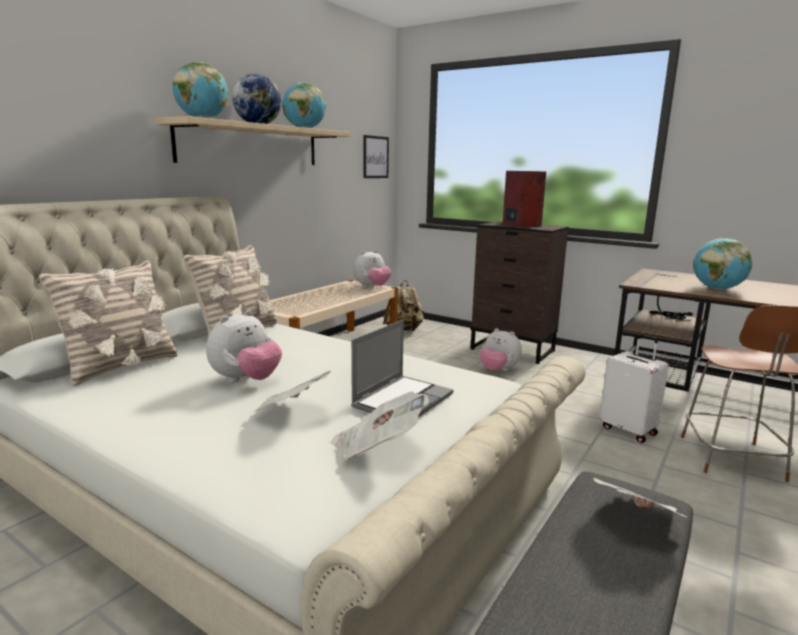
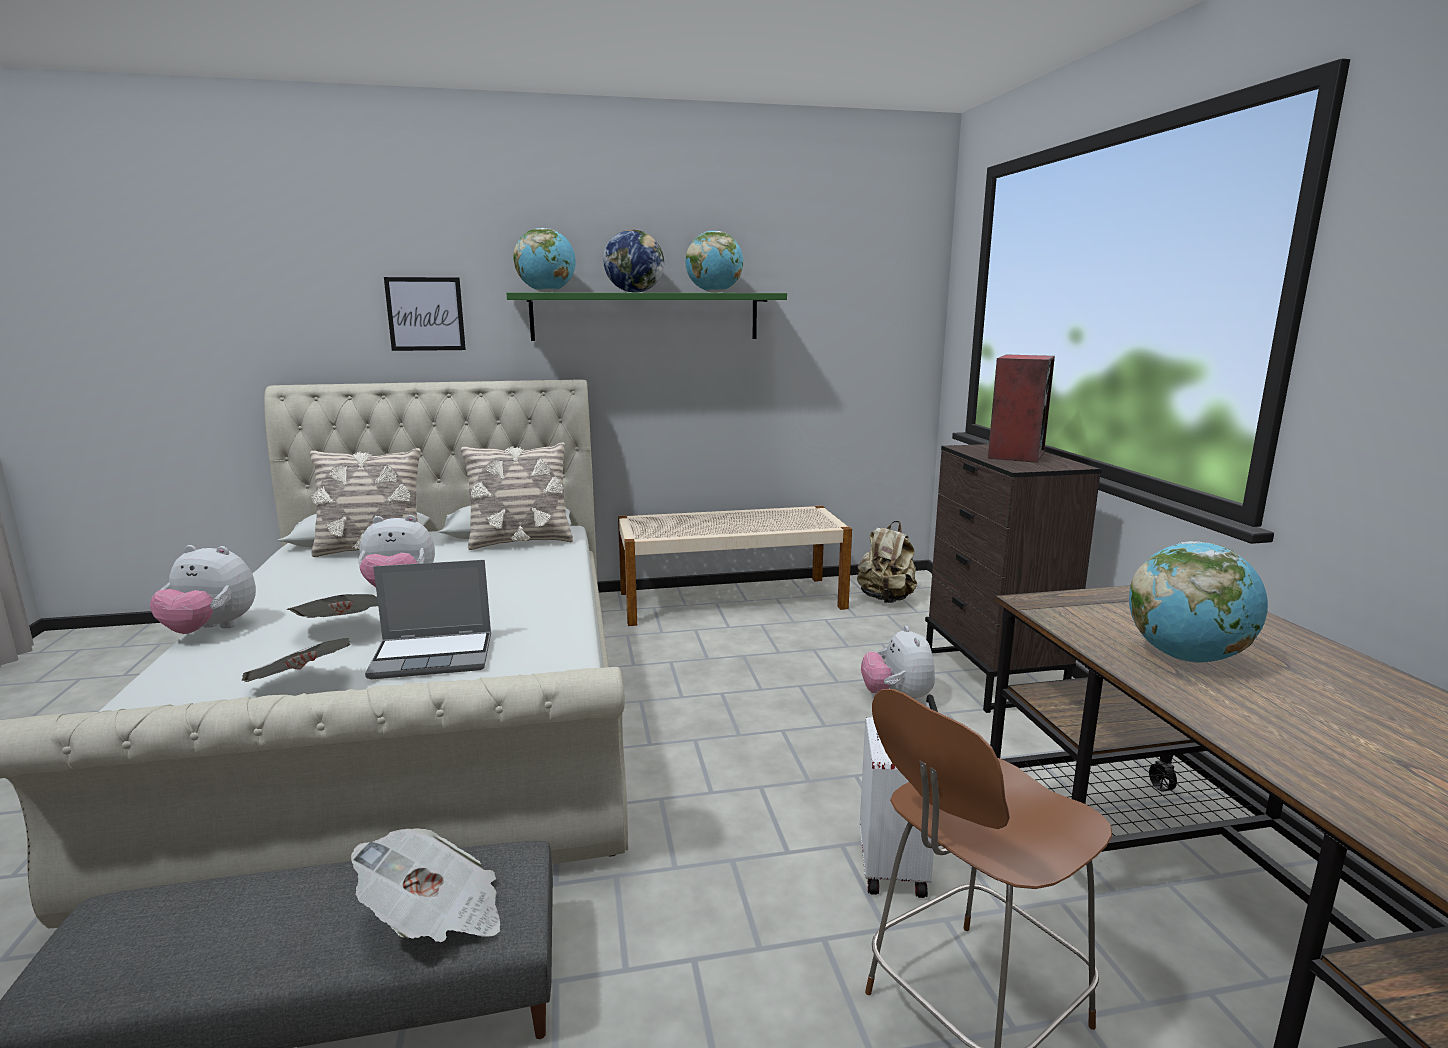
camera: 45 degrees right, 0 degrees up
beige shelf [155,116,351,165] -> green shelf [506,292,787,341]
plush toy [353,250,391,288] -> plush toy moved to [150,545,256,634]
picture [364,135,389,178] -> picture moved to [384,277,466,351]

